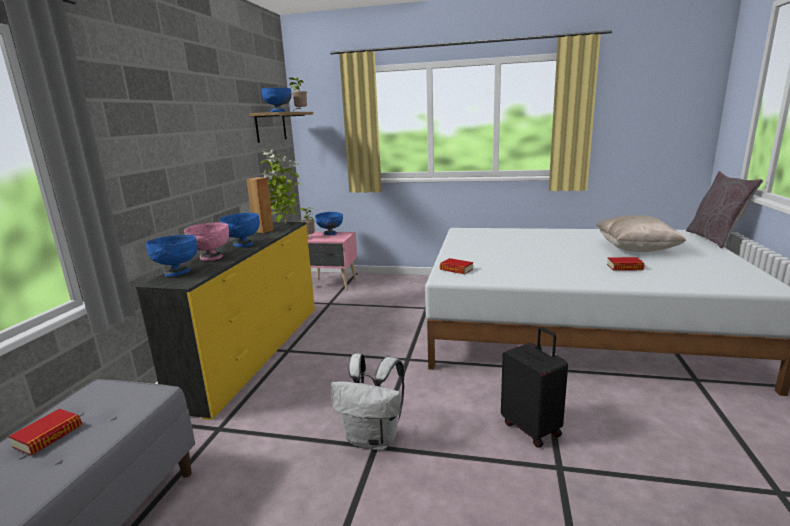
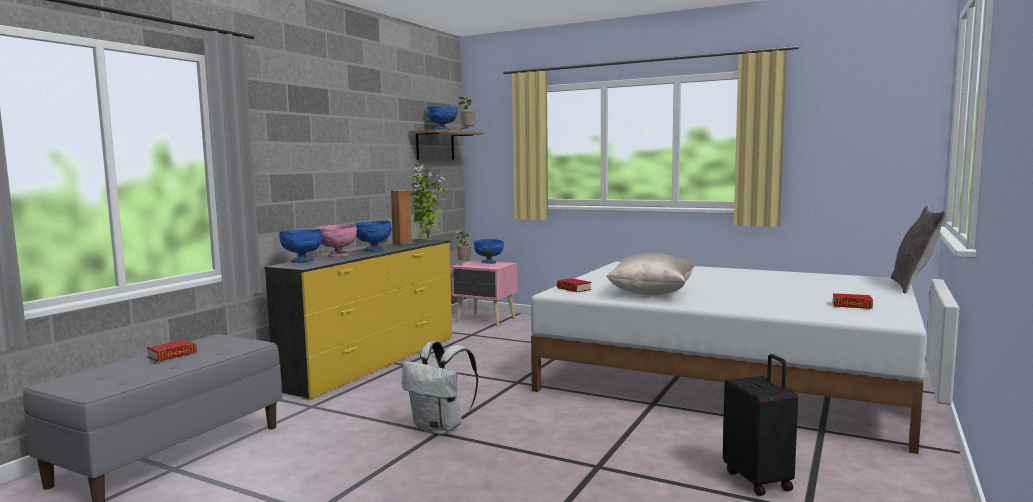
camera: 15 degrees right, 10 degrees down
black suitcase [501,327,568,448] -> black suitcase moved to [723,354,798,496]
beige pillow [596,215,686,252] -> beige pillow moved to [606,253,694,295]
book [607,257,644,270] -> book moved to [833,293,873,309]

